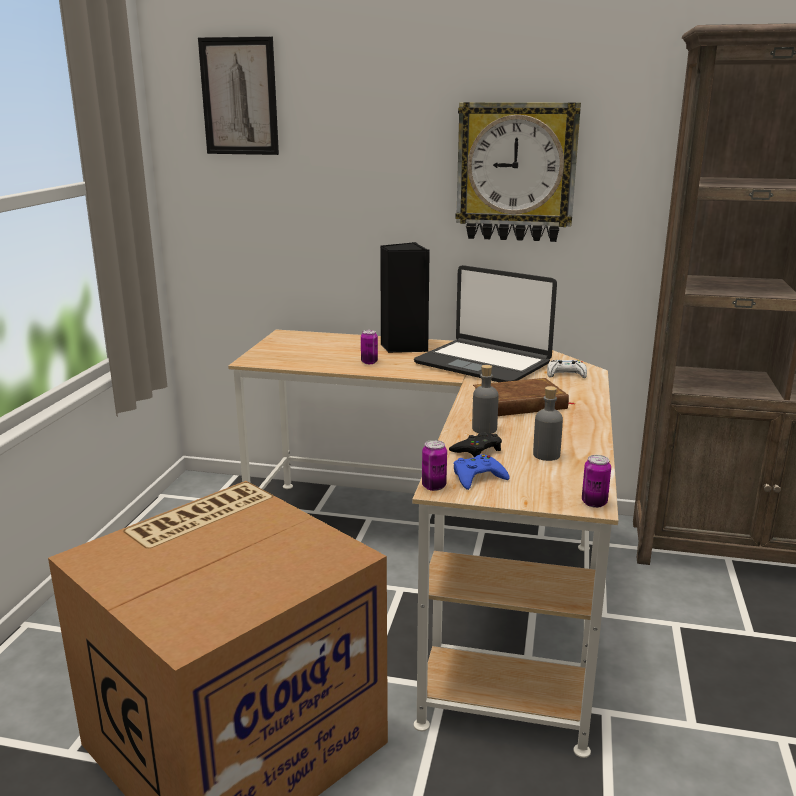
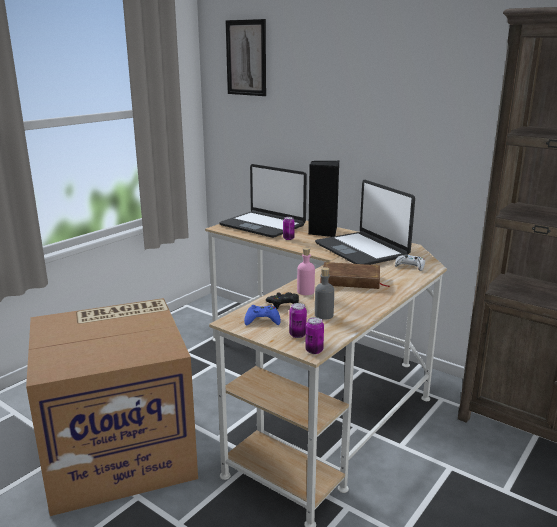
camera: 25 degrees right, 0 degrees up
can [422,440,447,491] -> can moved to [289,303,307,338]
wall clock [455,102,581,242] -> none
grey bottle [472,365,499,434] -> pink bottle [297,248,315,295]
none -> laptop [219,164,307,238]

